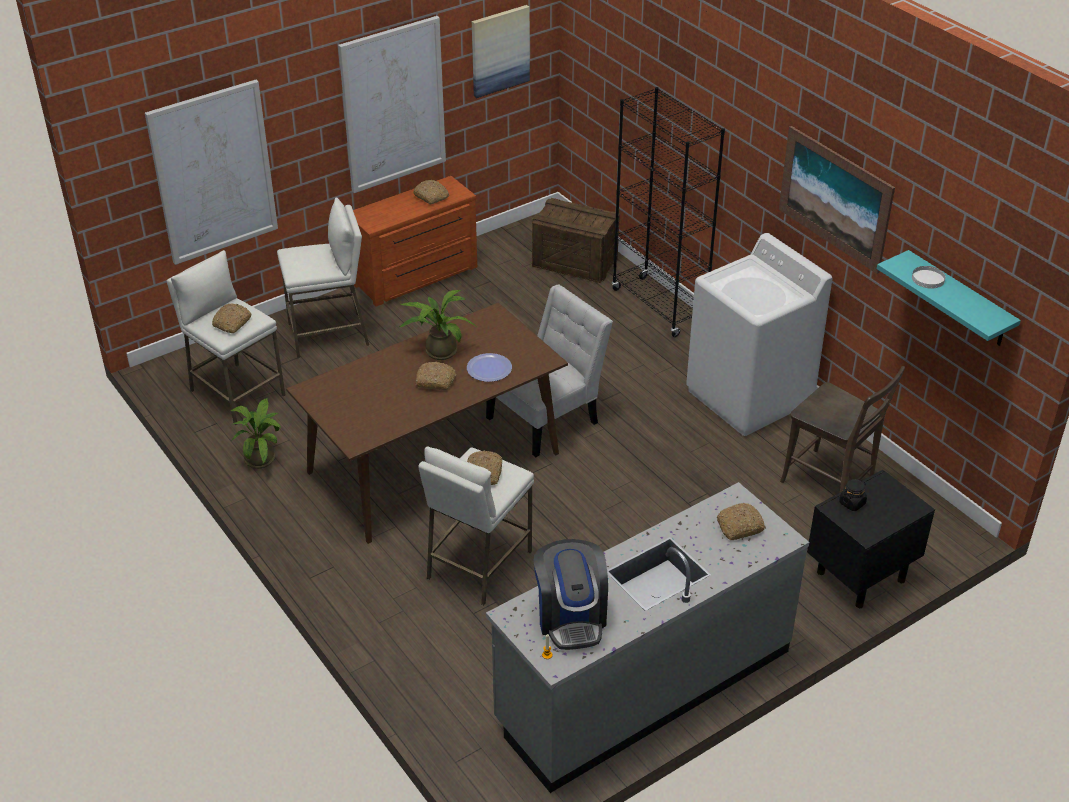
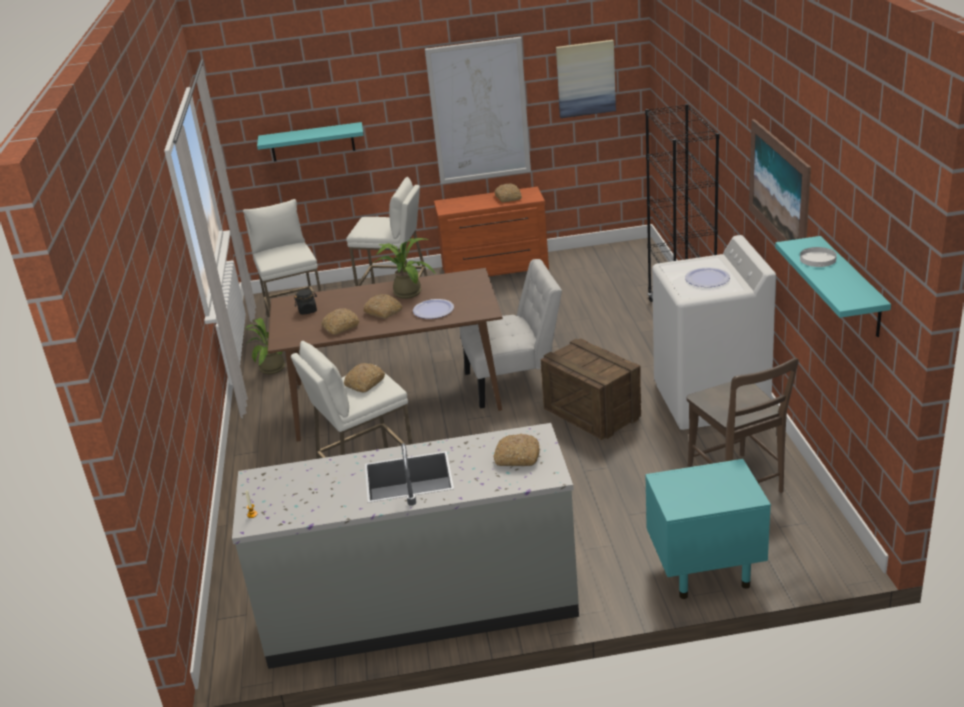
camera: 30 degrees right, 10 degrees down
picture [145,80,278,265] -> turquoise shelf [257,122,364,161]
bread [212,304,251,333] -> bread moved to [321,308,359,335]
crate [532,198,620,283] -> crate moved to [540,338,641,440]
coffee machine [534,539,608,650] -> none
black nightstand [807,470,935,608] -> turquoise nightstand [645,459,771,599]
black jar [839,479,867,511] -> black jar moved to [294,289,317,315]
none -> plate [685,267,730,287]

